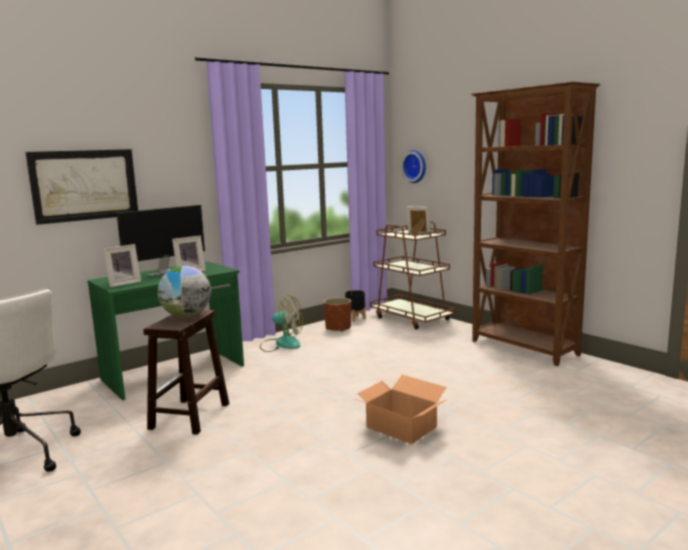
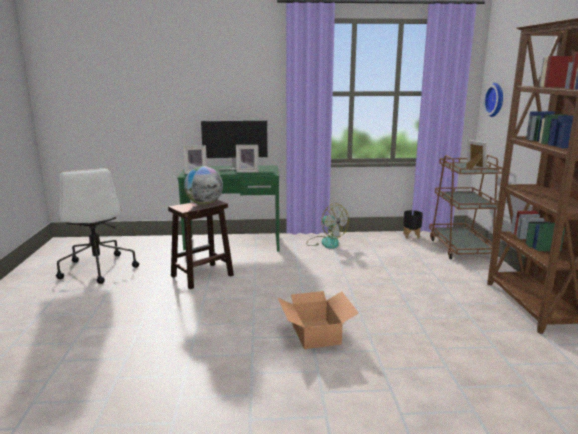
camera: 35 degrees right, 5 degrees up
picture [25,149,138,225] -> none
brown planter [324,297,351,332] -> none

